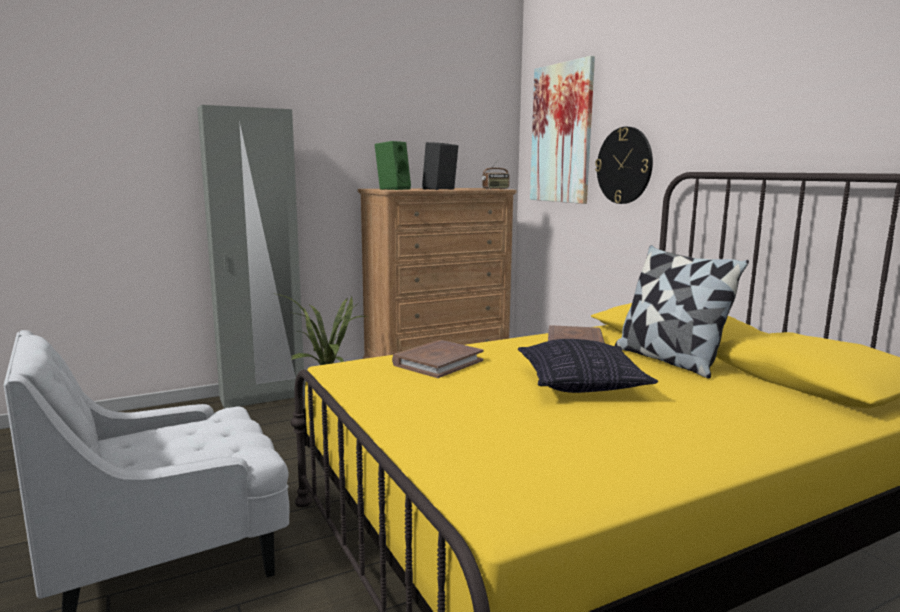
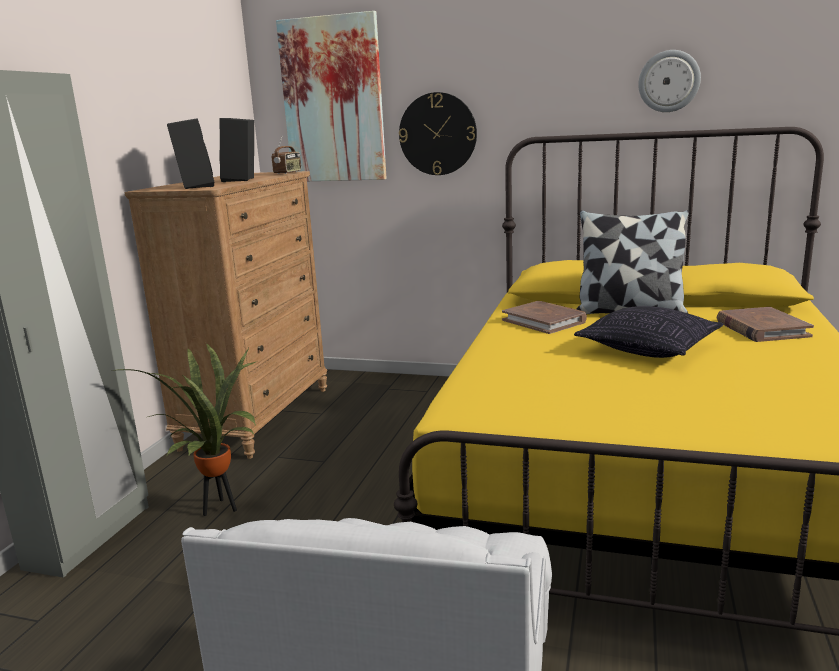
camera: 45 degrees left, 5 degrees up
green speaker [375,141,411,190] -> black speaker [167,118,214,189]
brown book [392,340,483,378] -> brown book moved to [717,307,814,342]
none -> wall clock [638,50,701,112]

